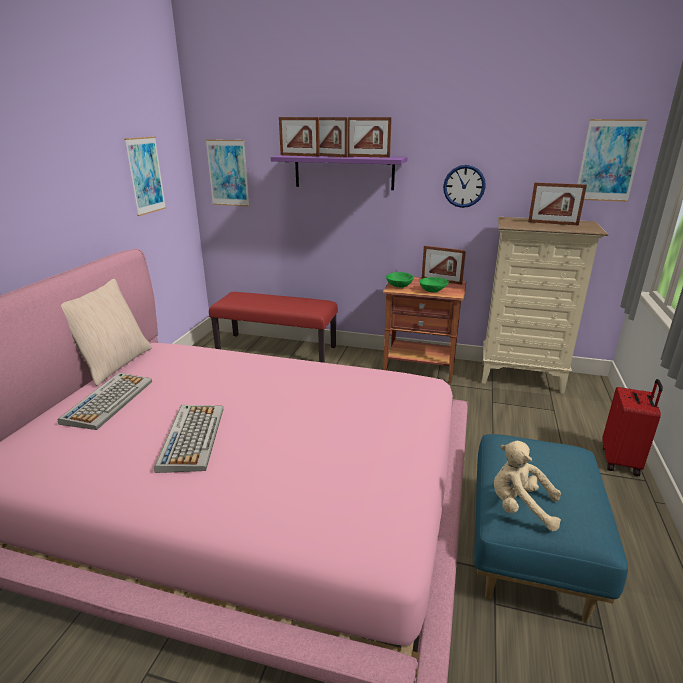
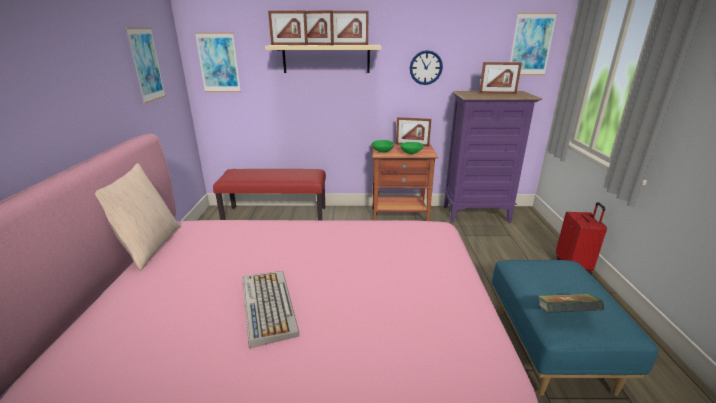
camera: 15 degrees left, 0 degrees up
keyboard [57,373,152,430] -> none
purple shelf [271,155,408,190] -> beige shelf [265,45,382,73]
beige dresser [482,217,608,394] -> purple dresser [444,91,542,223]
beige plush toy [494,440,561,531] -> book [538,294,604,313]

